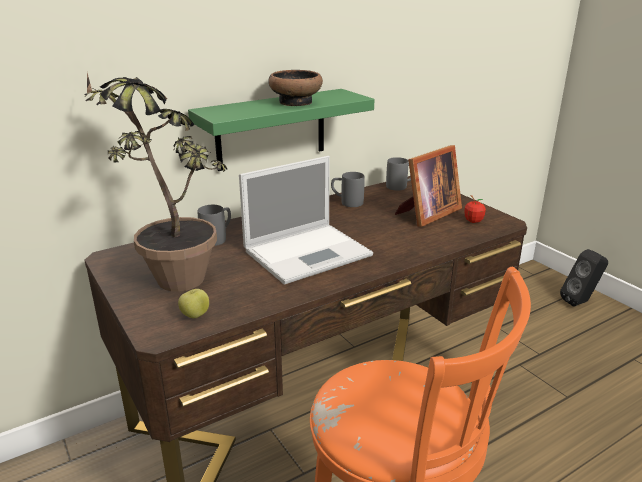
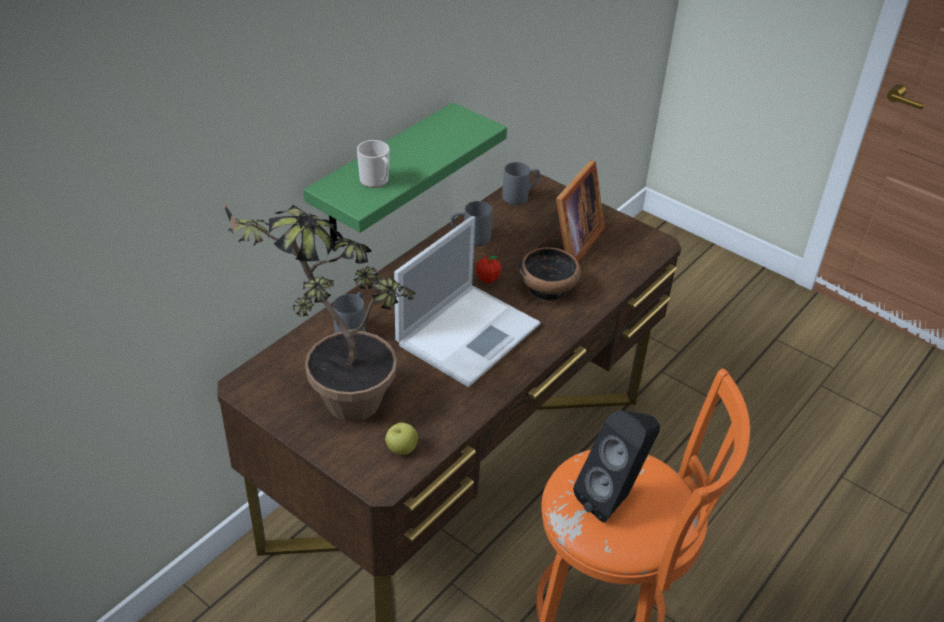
camera: 20 degrees left, 15 degrees up
bowl [268,70,323,106] -> bowl moved to [519,247,581,301]
apple [464,195,486,223] -> apple moved to [476,253,501,283]
black speaker [560,249,608,307] -> black speaker moved to [573,410,660,522]
none -> mug [357,140,389,188]

